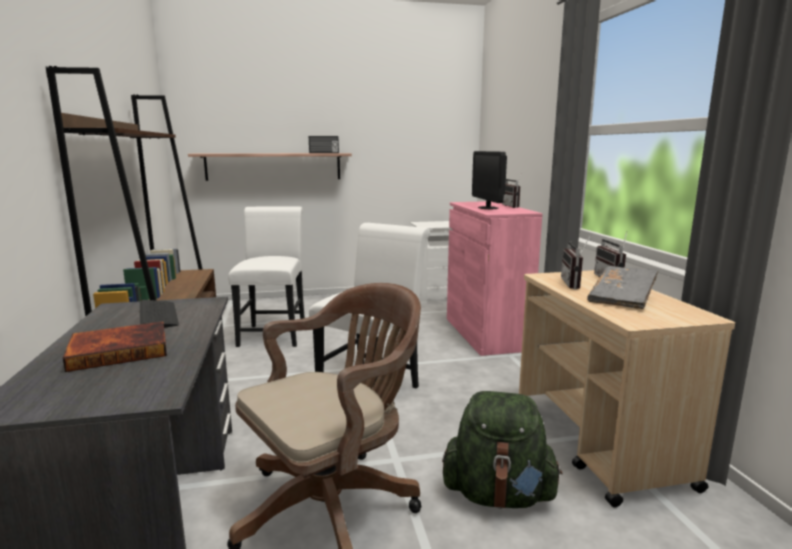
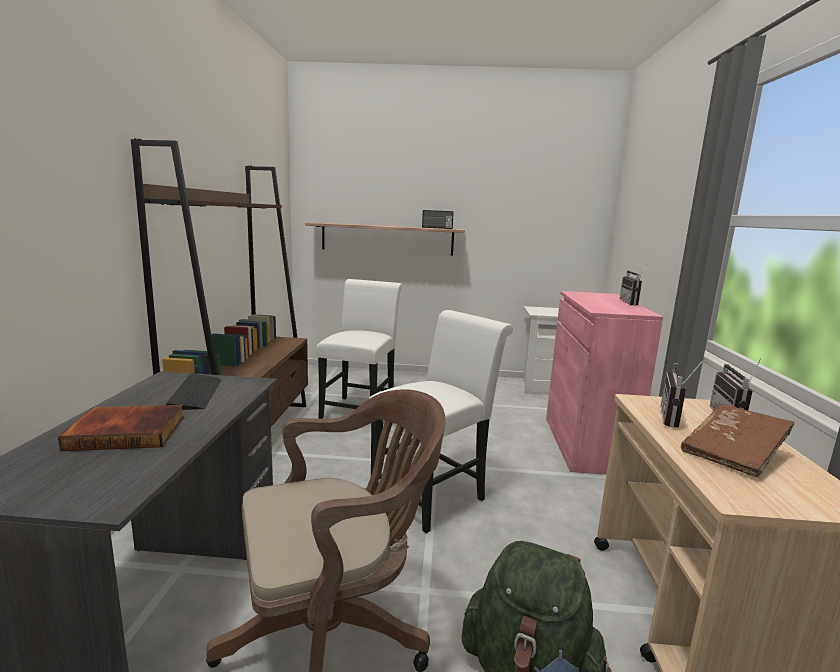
camera: 15 degrees right, 0 degrees up
monitor [472,151,507,209] -> none
grey book [587,266,658,309] -> brown book [681,404,794,478]

